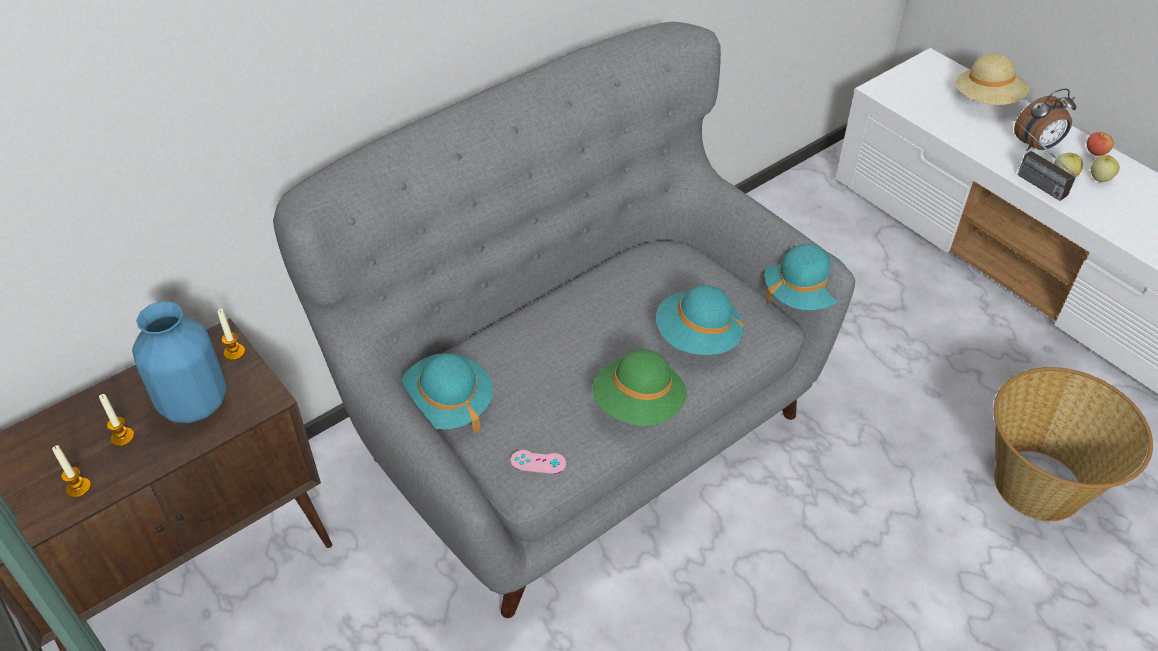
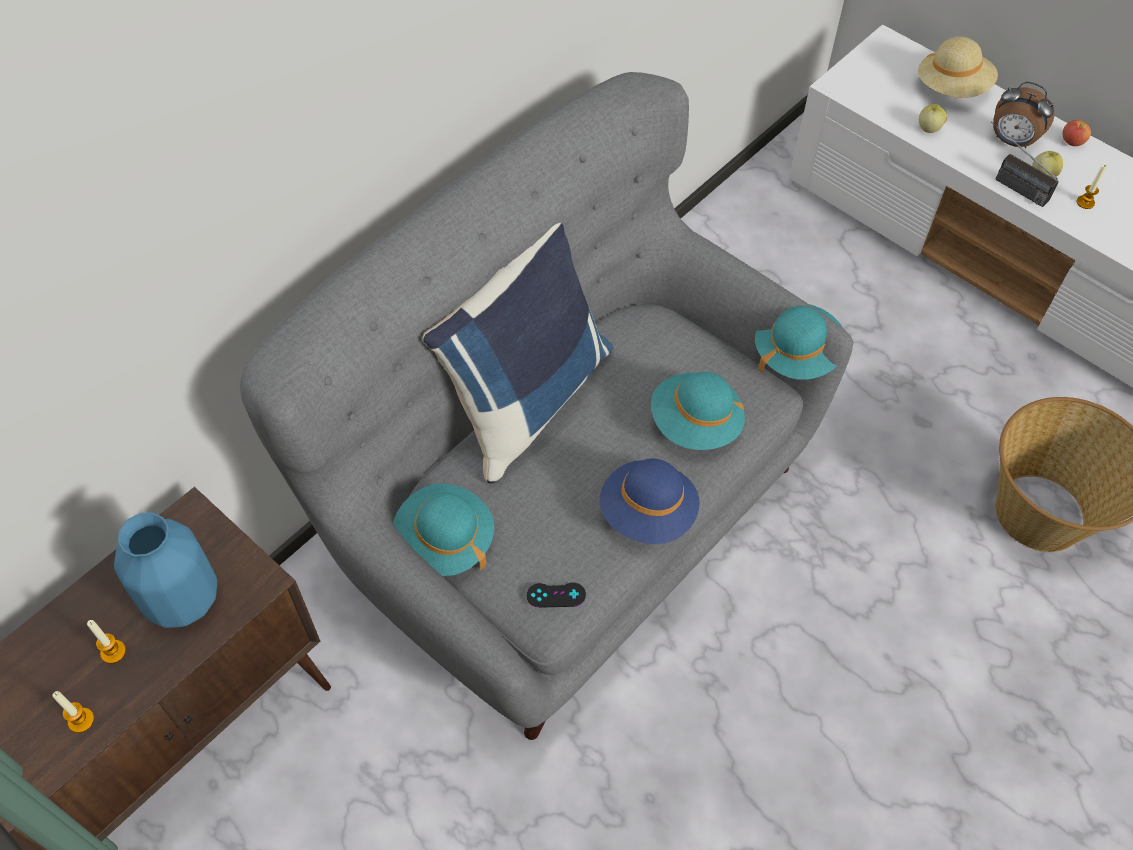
camera: 10 degrees left, 10 degrees up
candle [217,309,245,360] -> candle moved to [1077,164,1107,209]
pink game controller [511,450,566,474] -> black game controller [526,582,586,608]
green hat [592,349,687,426] -> blue hat [599,458,699,544]
alarm clock [1014,89,1076,151] -> alarm clock turned 60 degrees clockwise [993,82,1055,148]
apple [1091,155,1120,182] -> apple moved to [919,104,947,133]
none -> blue pillow [423,223,613,484]

